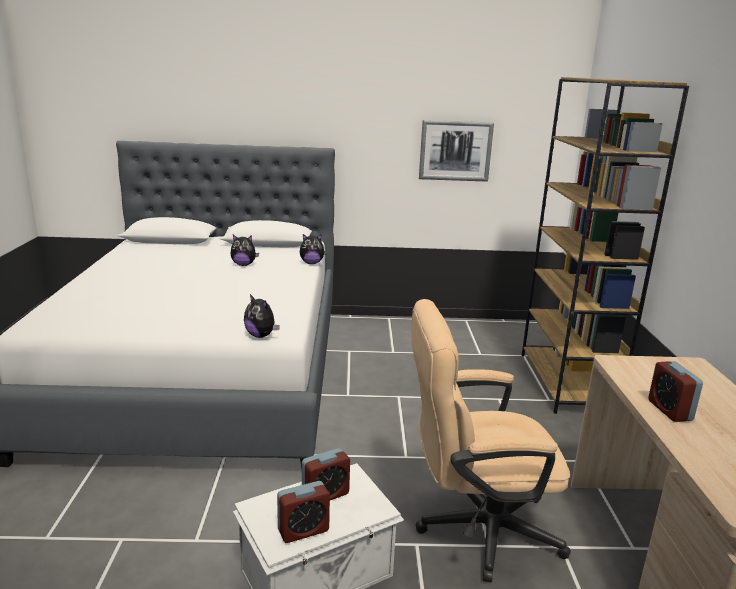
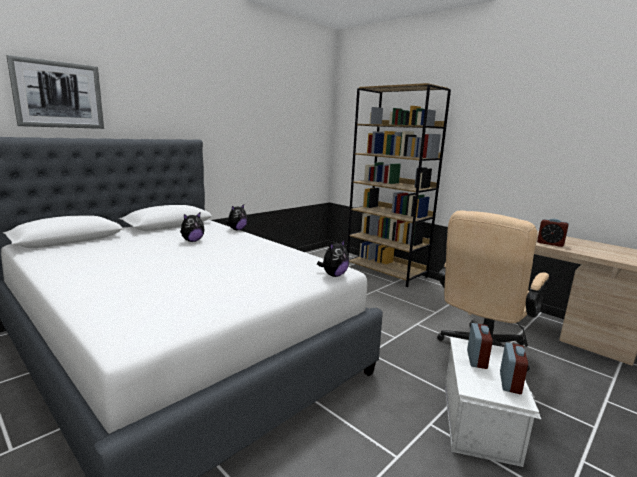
camera: 45 degrees left, 5 degrees down
plush toy [244,294,280,338] -> plush toy turned 45 degrees counterclockwise [317,240,349,277]
picture [419,120,494,182] -> picture moved to [6,55,104,129]

